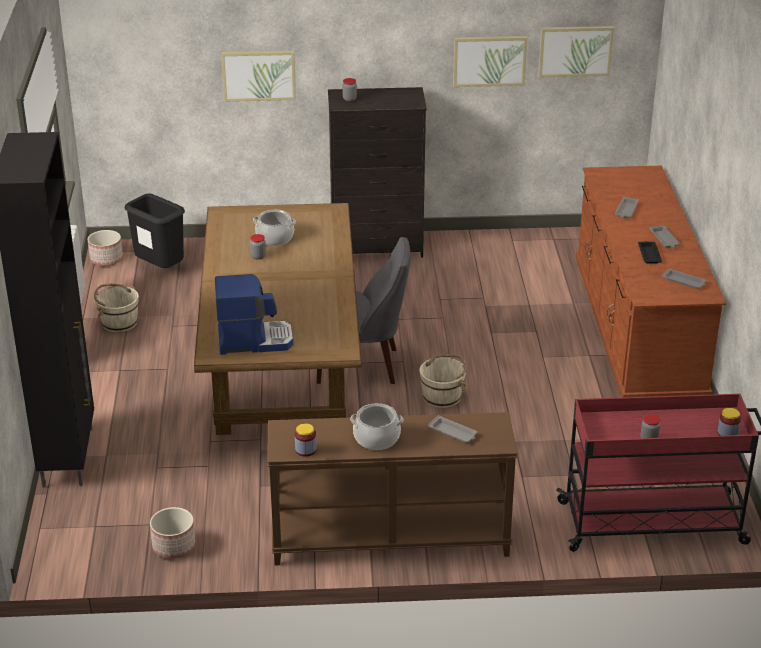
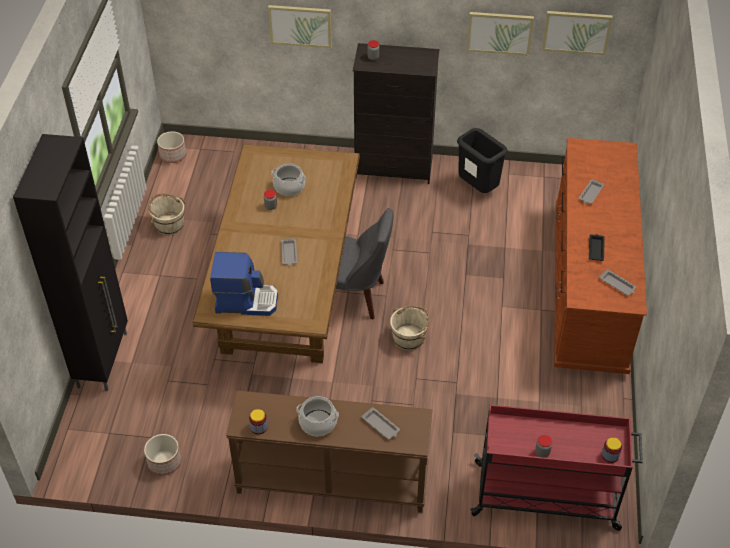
camera: 10 degrees right, 15 degrees up
black trash can [125,193,185,268] -> black trash can moved to [457,128,508,193]
grey tray [649,225,680,248] -> grey tray moved to [281,238,297,266]

